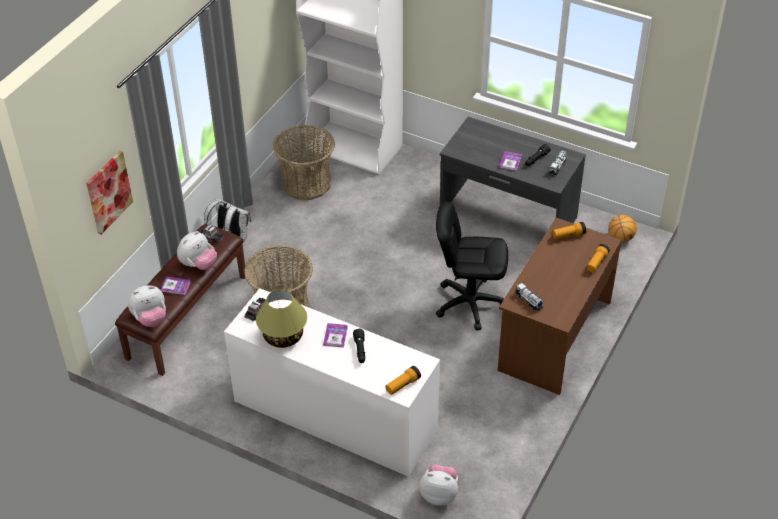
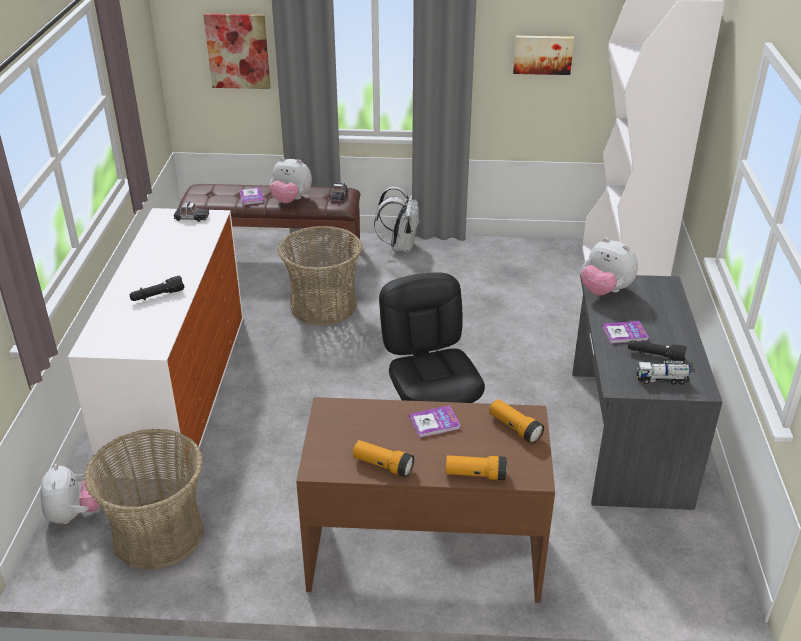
camera: 65 degrees right, 10 degrees down
plush toy [128,285,166,327] -> plush toy moved to [581,238,638,296]
table lamp [256,290,307,348] -> none
basket [273,125,335,200] -> basket moved to [84,429,204,570]
book [323,323,348,347] -> book moved to [409,405,461,438]
flashlight [386,366,421,395] -> flashlight moved to [353,440,414,477]
toy truck [516,283,543,311] -> none
basketball [608,215,637,243] -> none
none -> picture [513,36,574,75]

